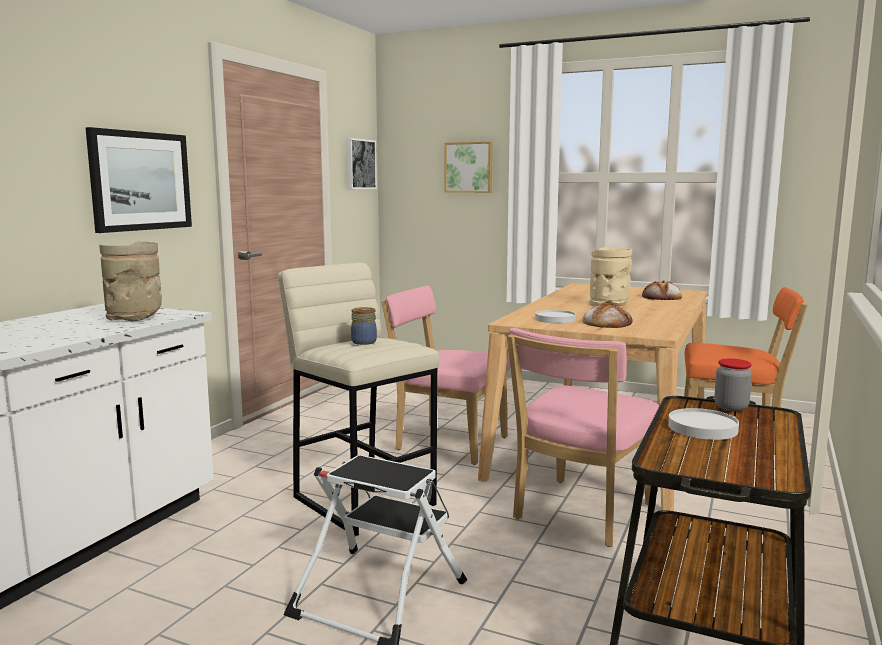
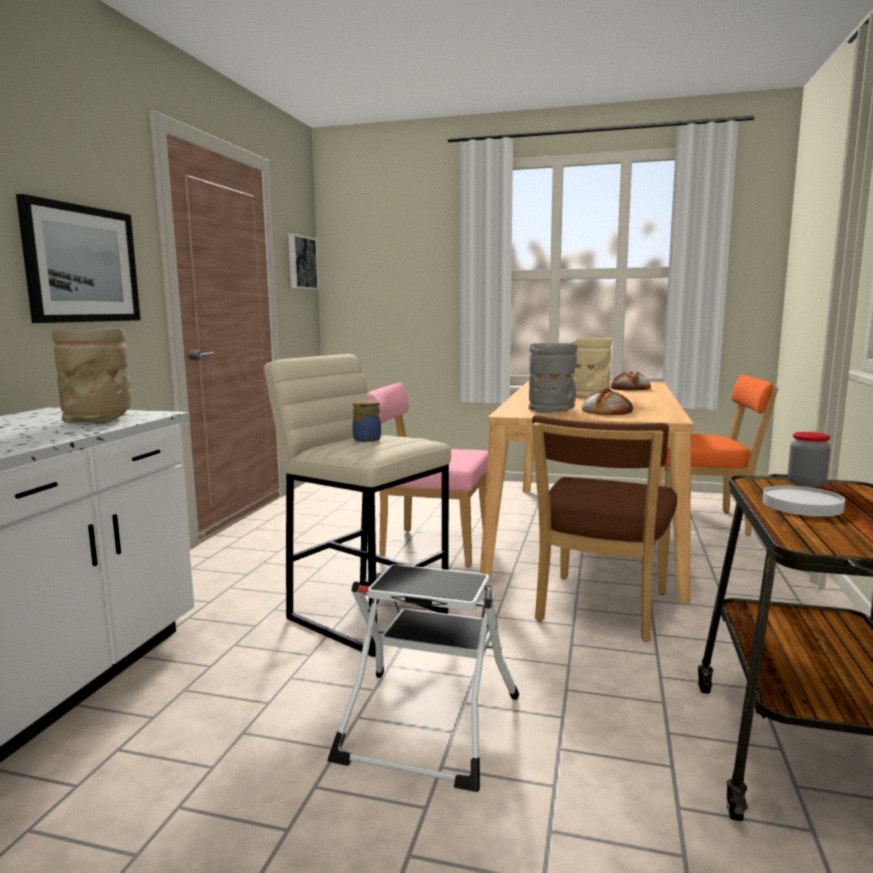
camera: 10 degrees left, 0 degrees up
picture [445,142,493,193] -> none
pink chair [507,328,659,547] -> brown chair [532,415,677,642]
white plate [535,310,576,323] -> grey vase [529,343,577,413]

